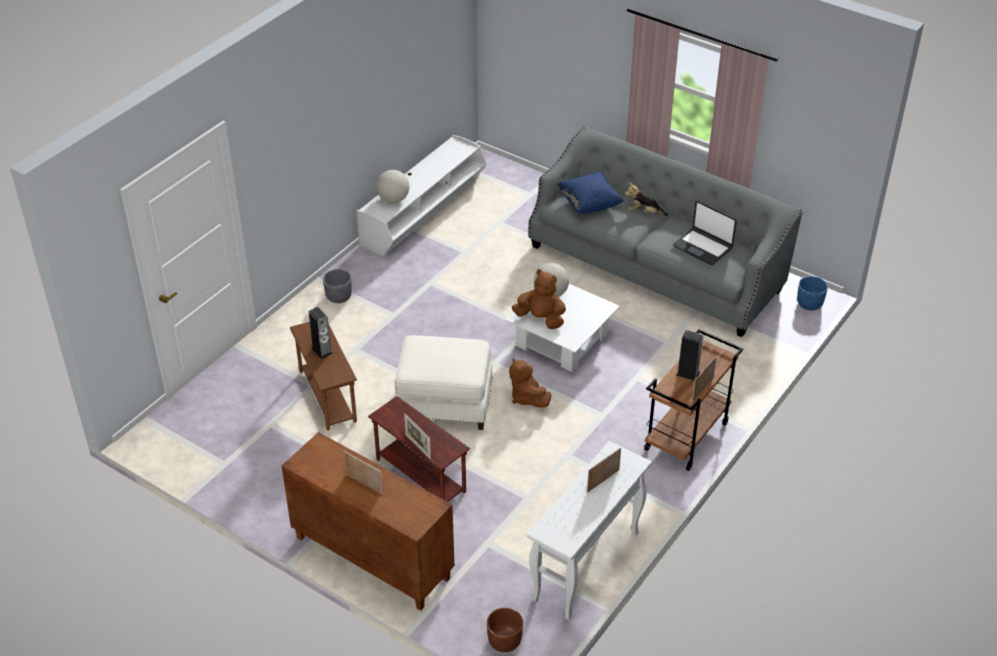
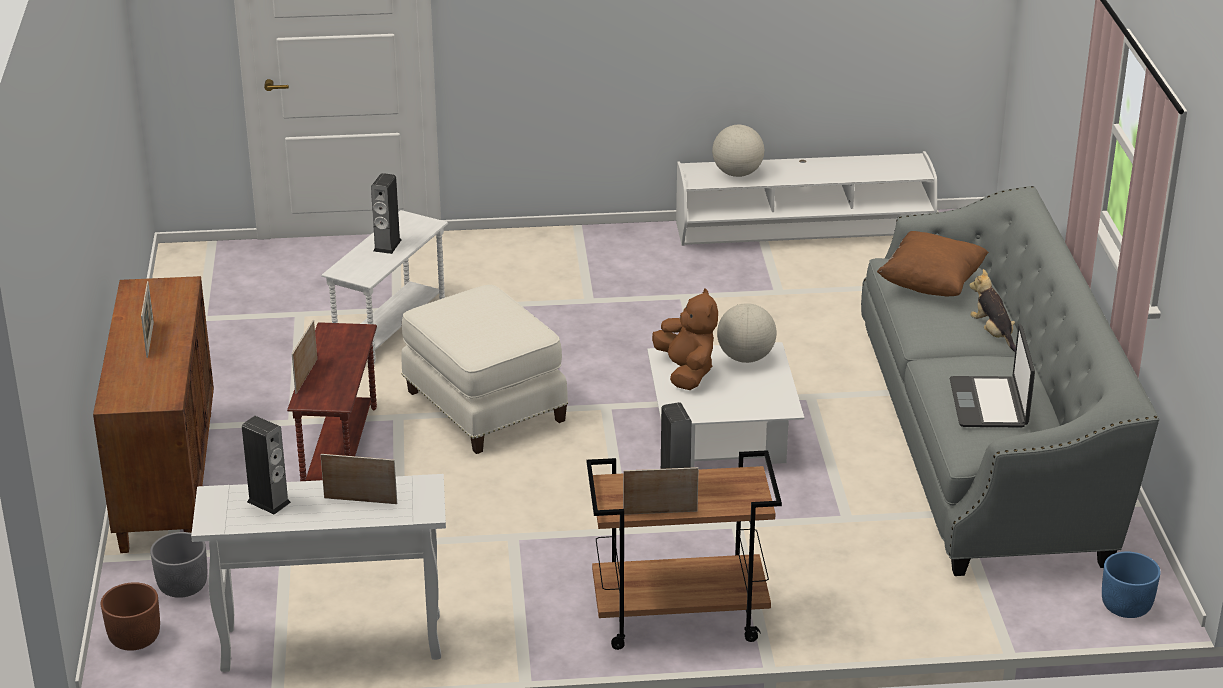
camera: 50 degrees right, 10 degrees down
brown side table [290,322,357,431] -> white side table [322,210,448,363]
grey planter [323,269,352,303] -> grey planter moved to [150,532,207,598]
brown plush toy [509,358,551,408] -> none
blue pillow [557,172,623,214] -> brown pillow [877,231,989,296]
none -> speaker [242,416,291,514]

